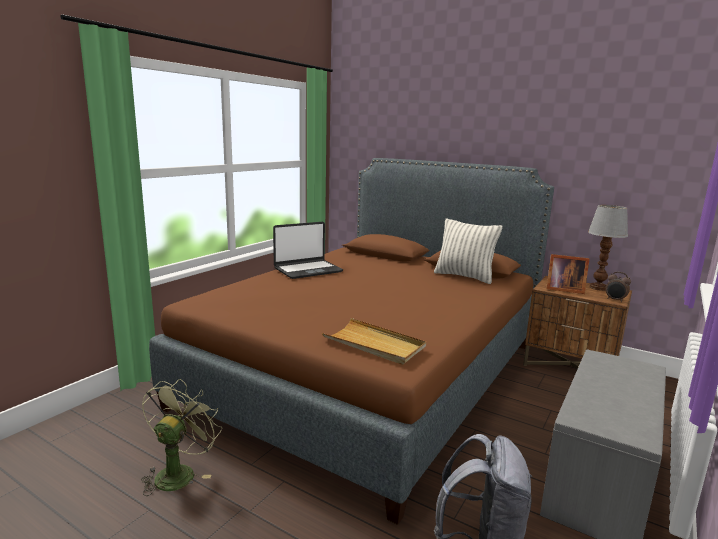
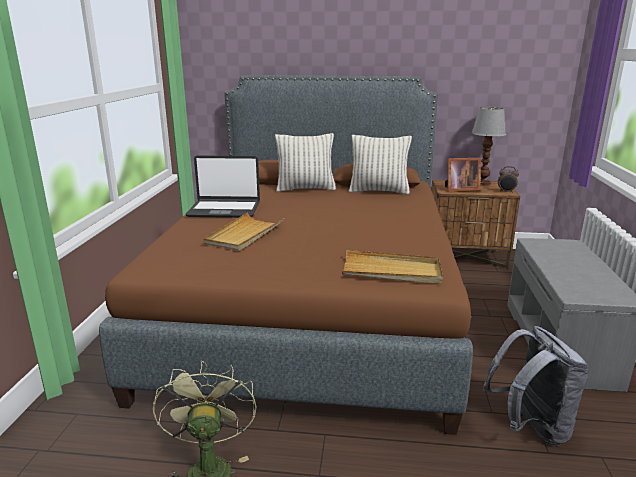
camera: 25 degrees left, 5 degrees up
laptop [273,222,343,279] -> laptop turned 60 degrees clockwise [186,155,260,218]
none -> beige tray [203,213,284,251]
none -> pillow [275,133,336,192]

